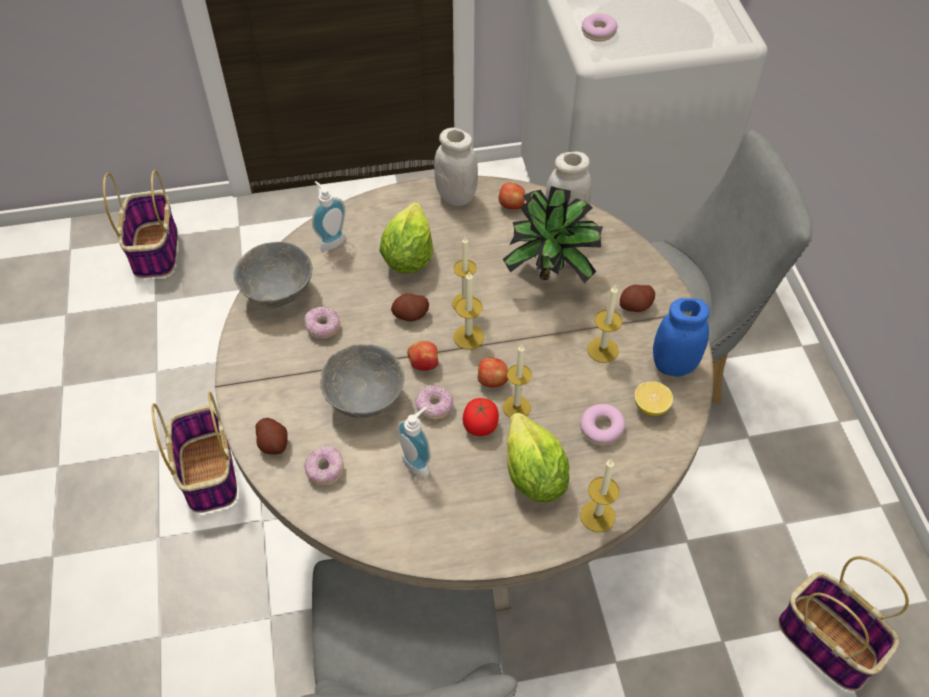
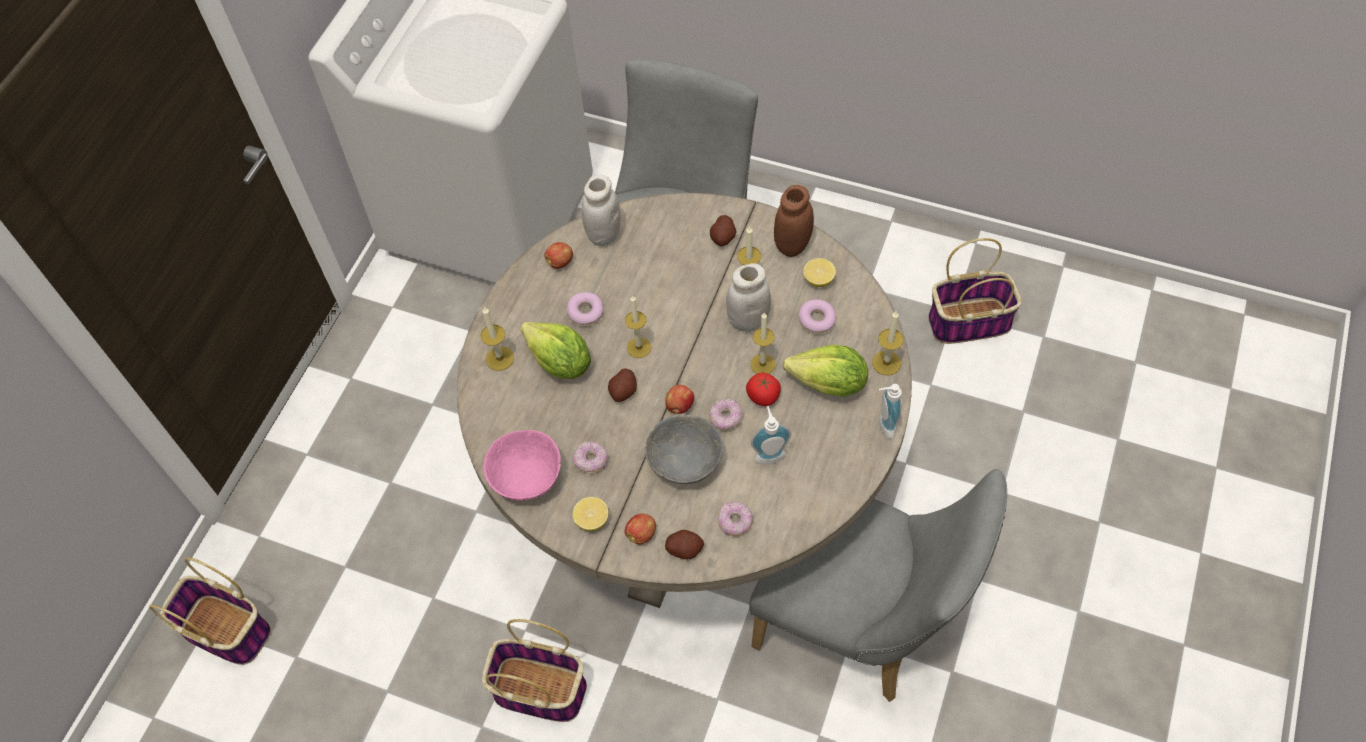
camera: 55 degrees left, 5 degrees up
grey bowl [234,242,313,308] -> pink bowl [484,430,561,501]
soap dispenser [312,181,346,251] -> soap dispenser moved to [879,384,902,439]
white jar [434,128,478,206] -> white jar moved to [726,263,771,332]
candle [454,272,484,350] -> candle moved to [480,307,514,371]
apple [477,358,508,388] -> apple moved to [625,513,656,544]
potted plant [502,186,603,283] -> none
donut [582,14,618,42] -> donut moved to [566,292,604,327]
blue jar [653,298,710,376] -> brown jar [774,185,814,257]
none -> lemon [573,497,609,531]

